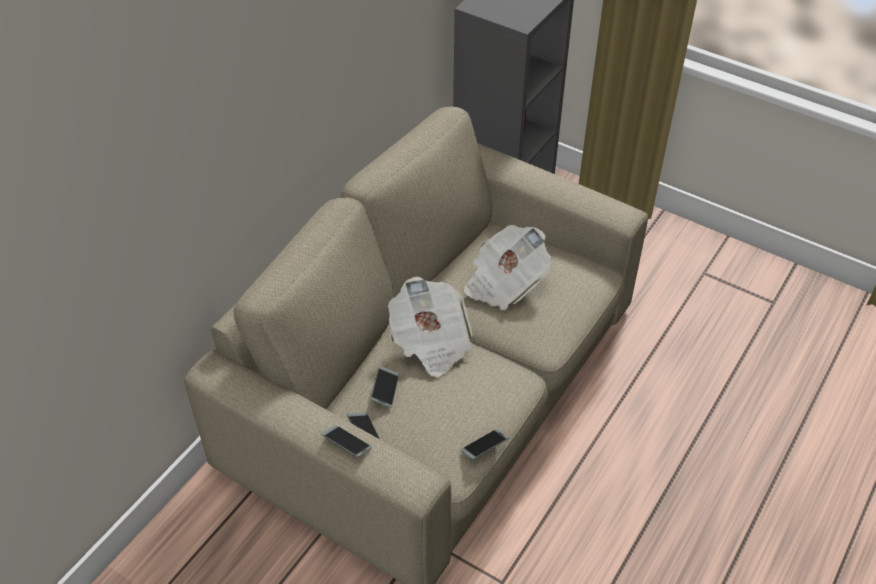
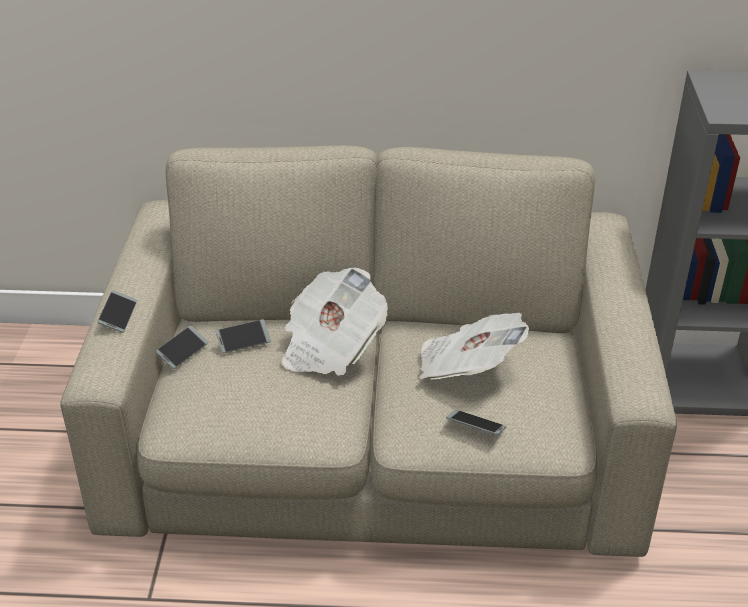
camera: 60 degrees right, 10 degrees down
phone [461,429,509,460] -> phone moved to [446,410,506,435]

